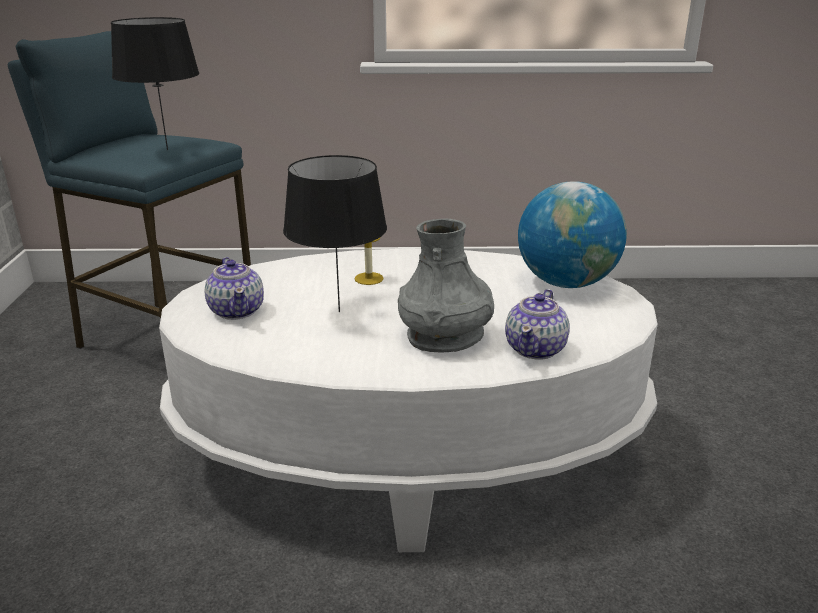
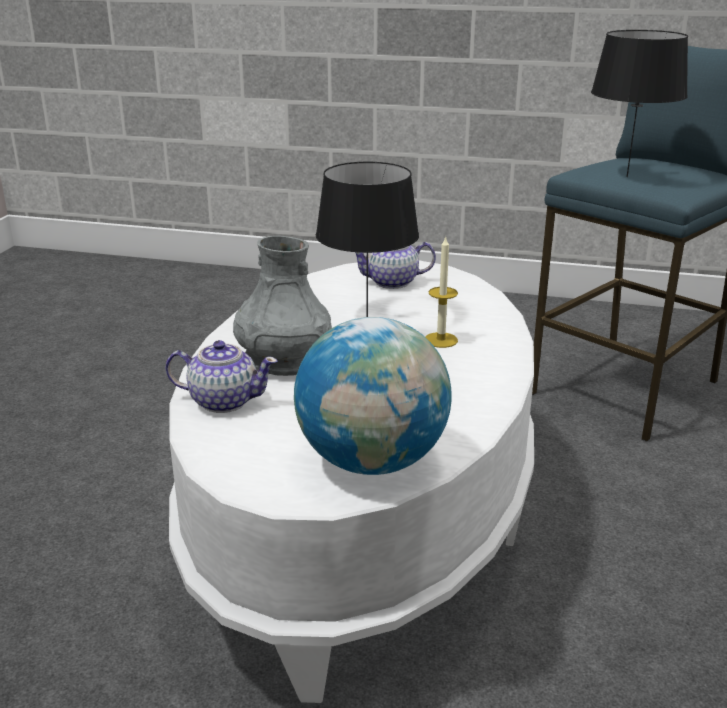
camera: 105 degrees right, 0 degrees up
teapot [505,289,570,359] -> teapot turned 150 degrees clockwise [166,340,278,413]

